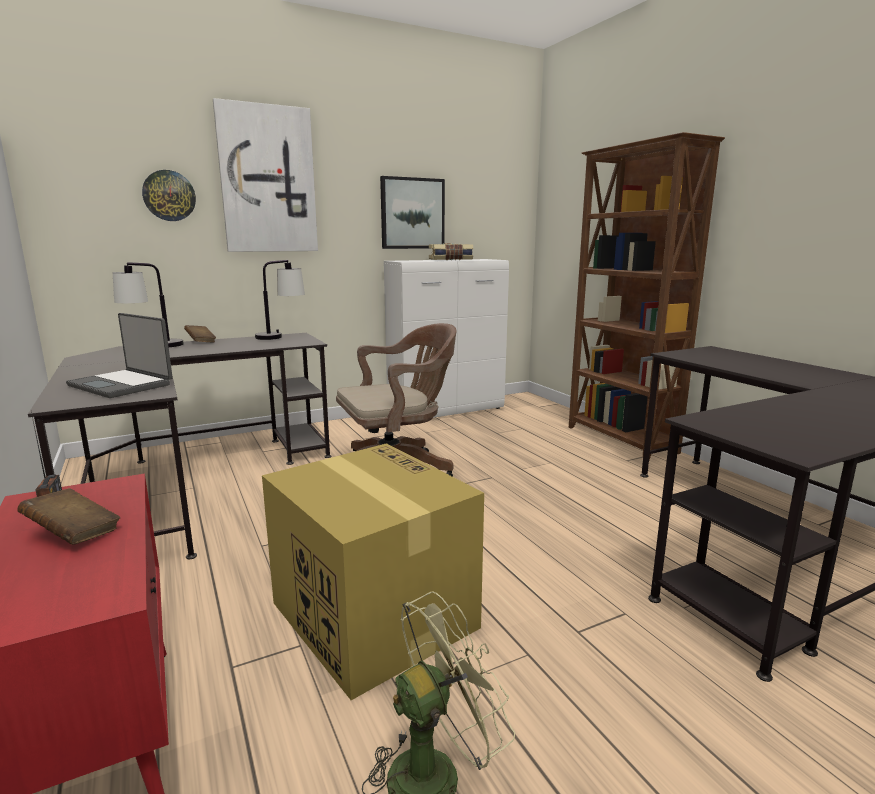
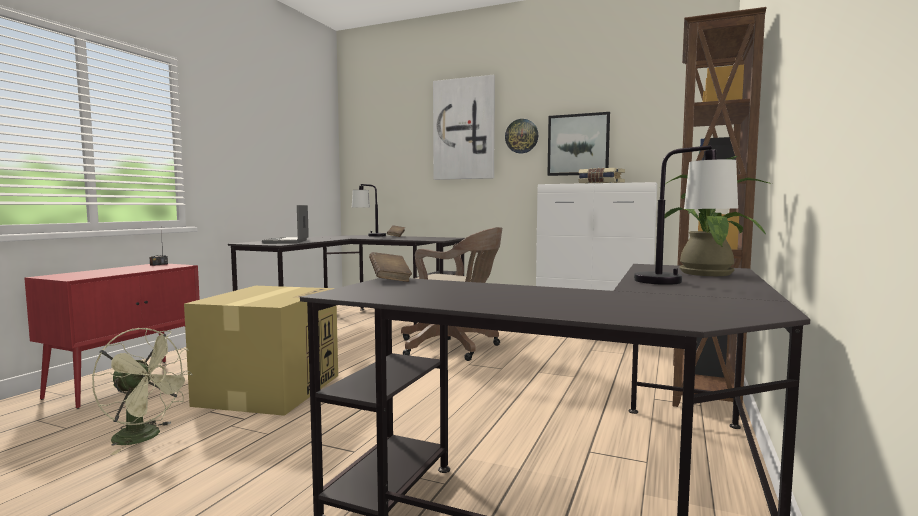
camera: 50 degrees right, 10 degrees down
brown book [17,488,120,545] -> brown book moved to [369,252,412,282]
wall clock [142,170,196,221] -> wall clock moved to [505,119,538,154]
table lamp [255,260,305,340] -> table lamp moved to [634,145,738,285]
none -> potted plant [659,156,772,276]

